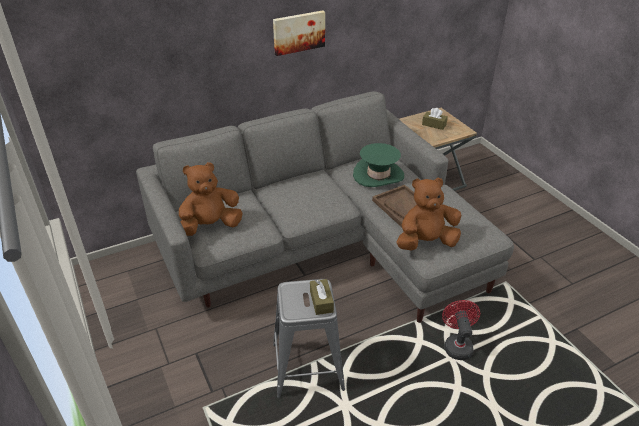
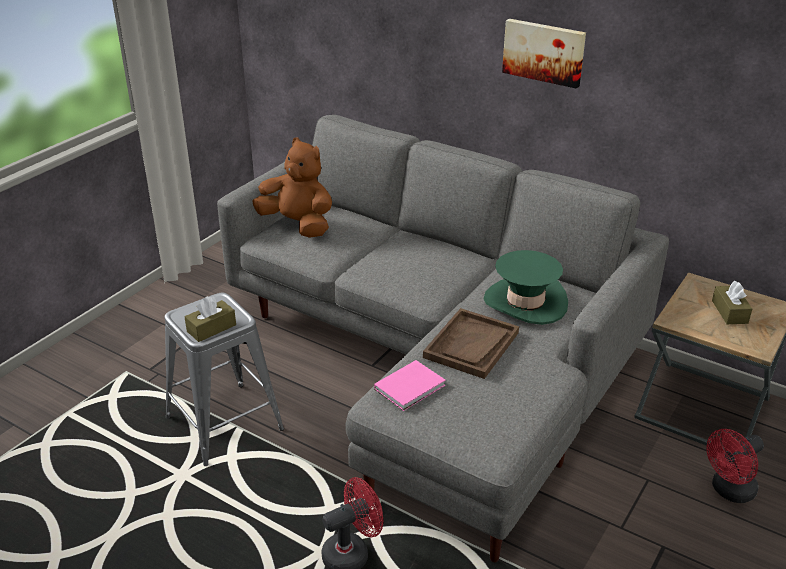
camera: 60 degrees right, 5 degrees down
brown plush toy [396,177,461,251] -> pink book [374,360,446,411]
none -> red fan [706,429,764,503]

